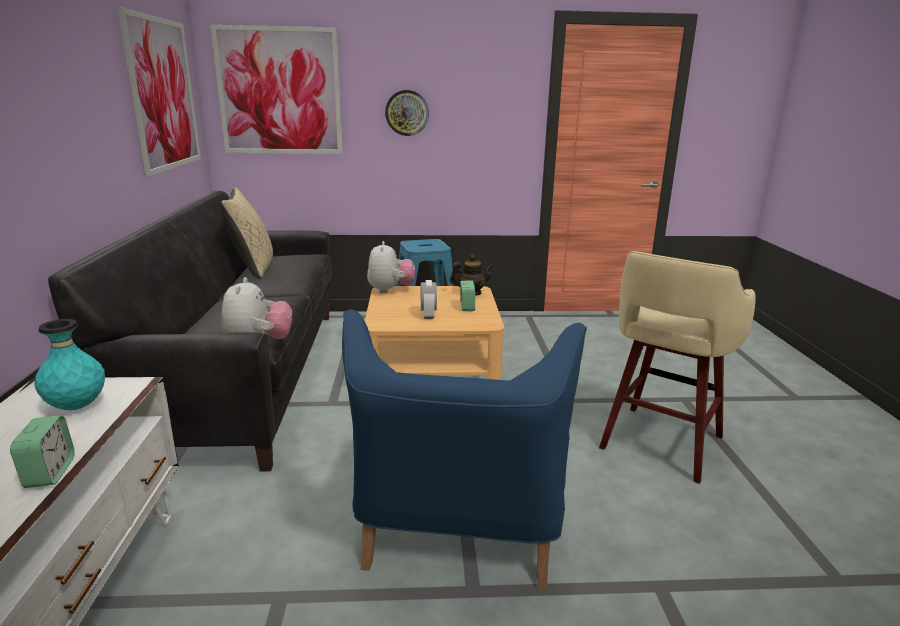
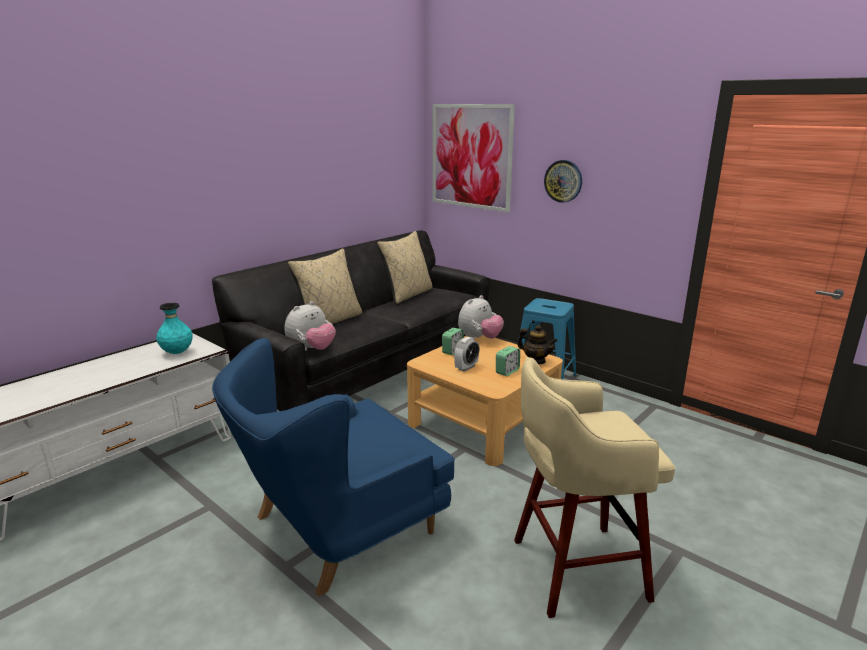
camera: 45 degrees right, 0 degrees up
alarm clock [10,415,75,488] -> alarm clock moved to [442,328,464,355]
picture [117,7,201,176] -> none
none -> beige pillow [288,248,362,324]

